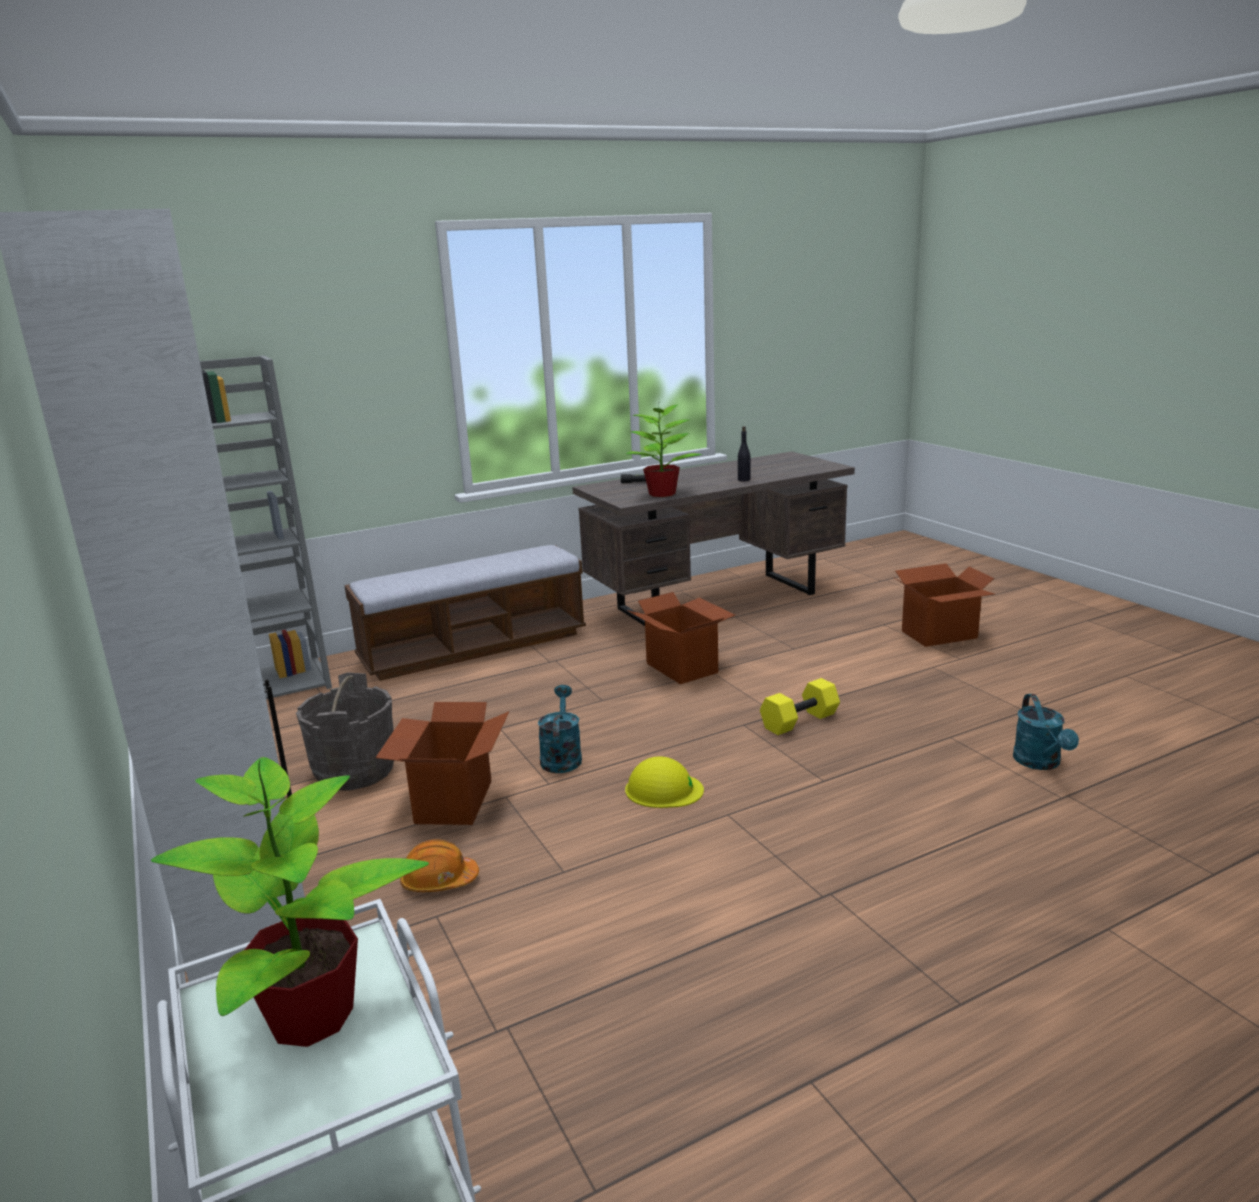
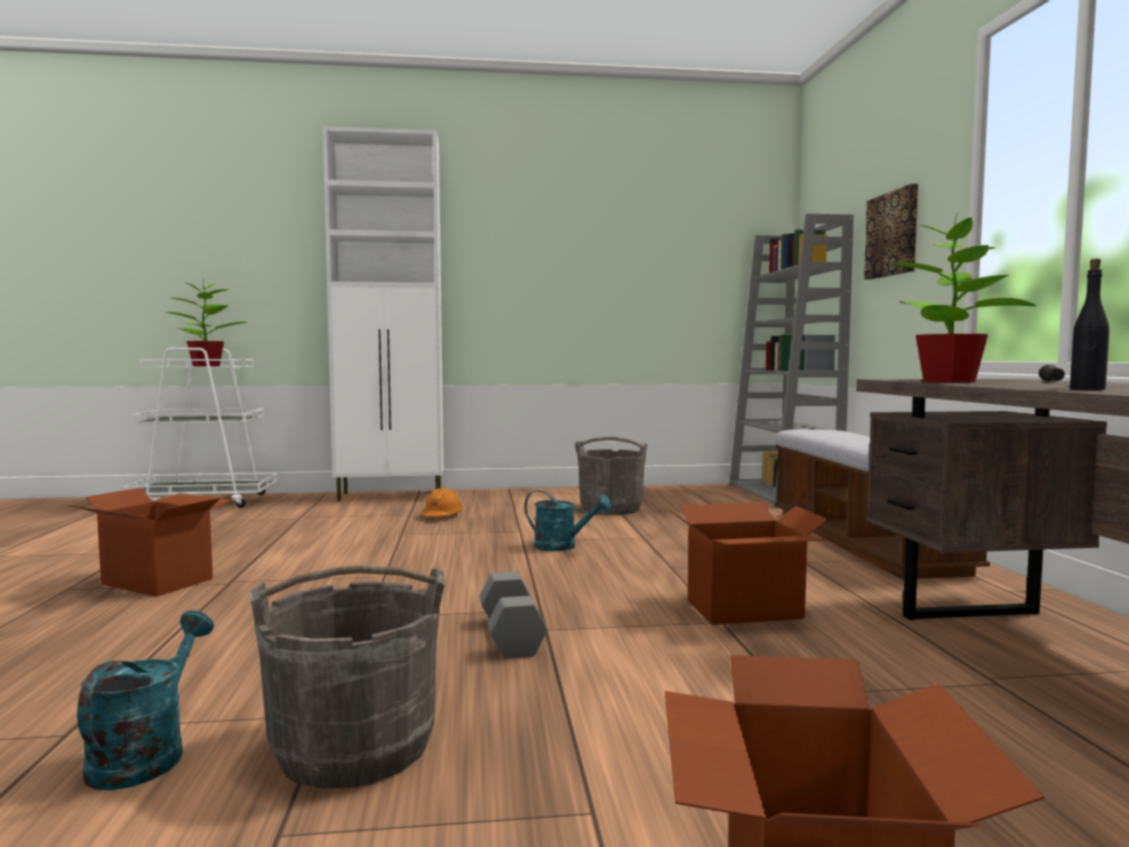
camera: 110 degrees right, 15 degrees down
cardboard box [375,702,509,825] -> cardboard box moved to [68,488,234,597]
yellow hard hat [625,756,704,808] -> none
yellow dumbbell [760,678,840,735] -> grey dumbbell [480,572,547,659]
turquoise watering can [1013,694,1079,770] -> turquoise watering can turned 75 degrees clockwise [77,610,214,790]
none -> grey bucket [249,565,445,789]
none -> picture [864,184,919,280]

